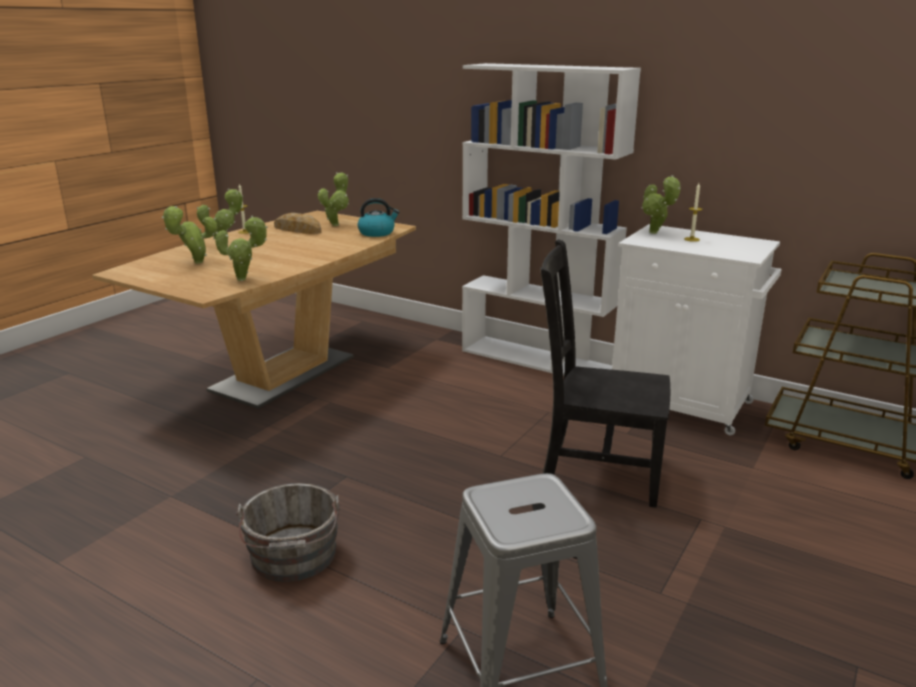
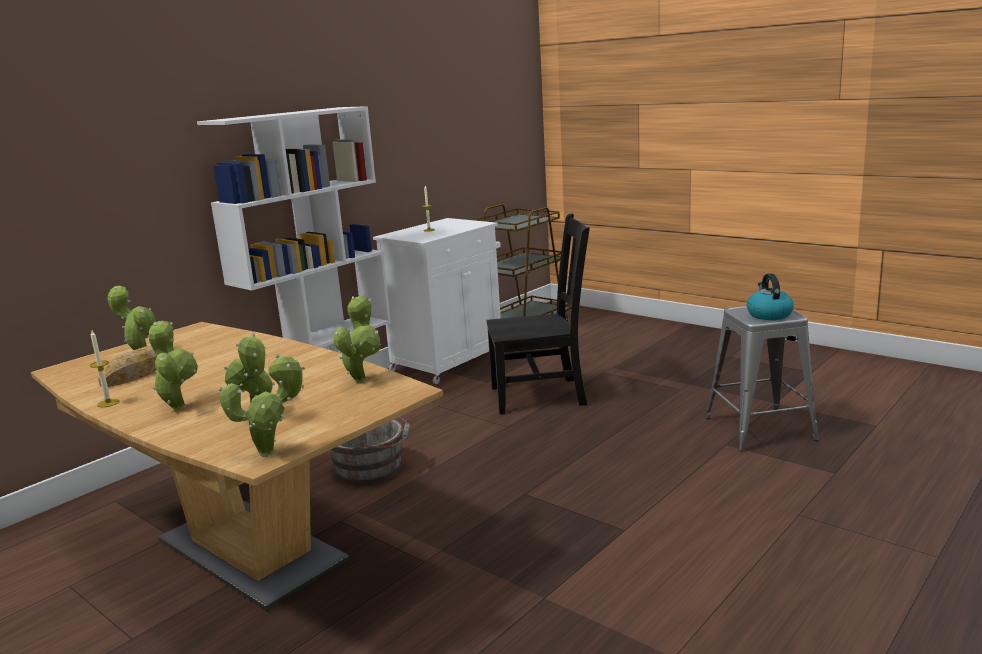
camera: 80 degrees left, 5 degrees down
grey bucket [236,483,341,582] -> grey bucket moved to [331,417,410,486]
kettle [358,198,400,237] -> kettle moved to [747,274,794,320]
black chair [540,239,670,508] -> black chair turned 120 degrees counterclockwise [486,213,590,415]
potted plant [641,175,681,234] -> potted plant moved to [219,354,305,457]

